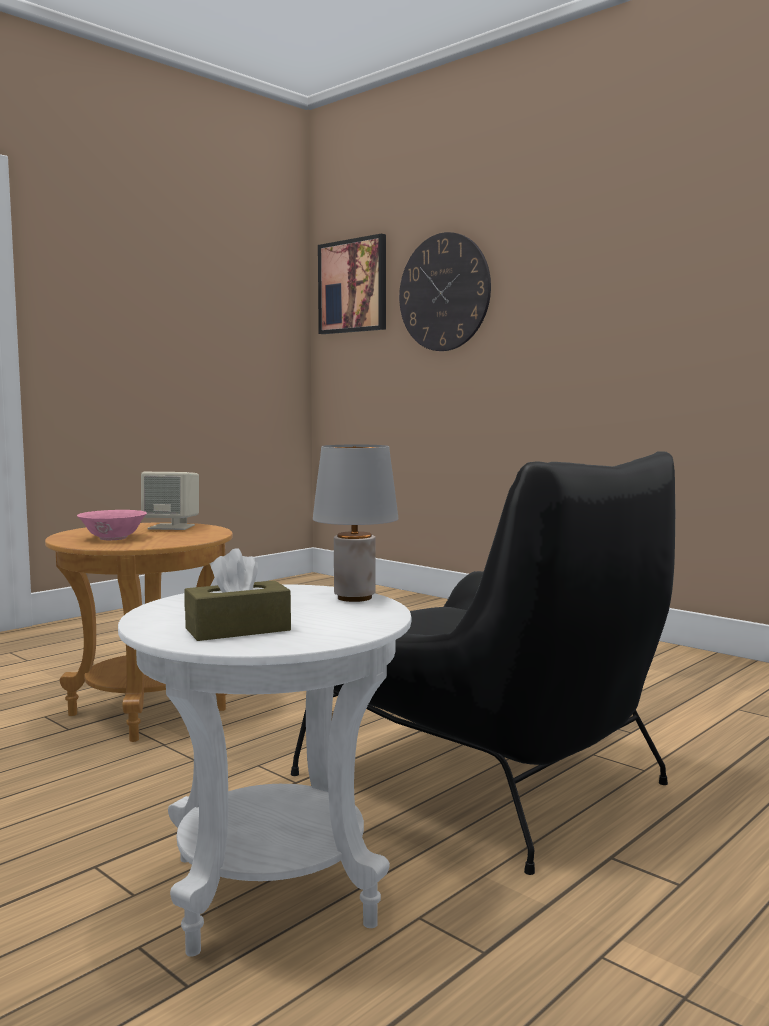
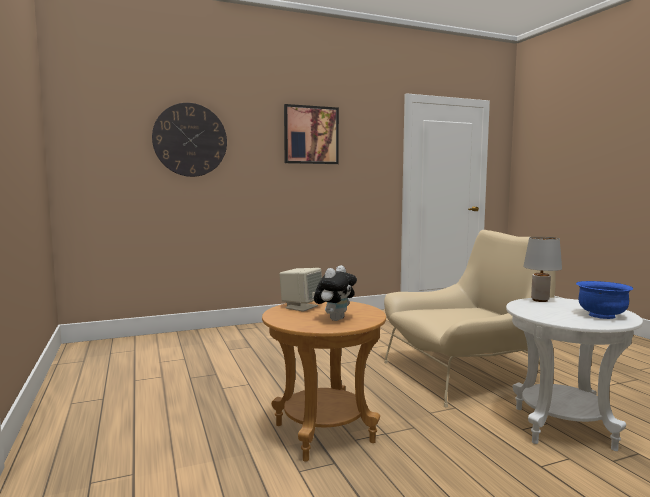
camera: 65 degrees left, 0 degrees up
pink bowl [77,510,147,540] -> plush toy [314,265,357,321]
brown tissue box [184,548,291,641] -> blue bowl [576,281,633,319]
black armchair [291,451,675,875] -> beige armchair [384,230,556,407]
picture [318,234,386,334] -> picture moved to [284,104,339,164]

